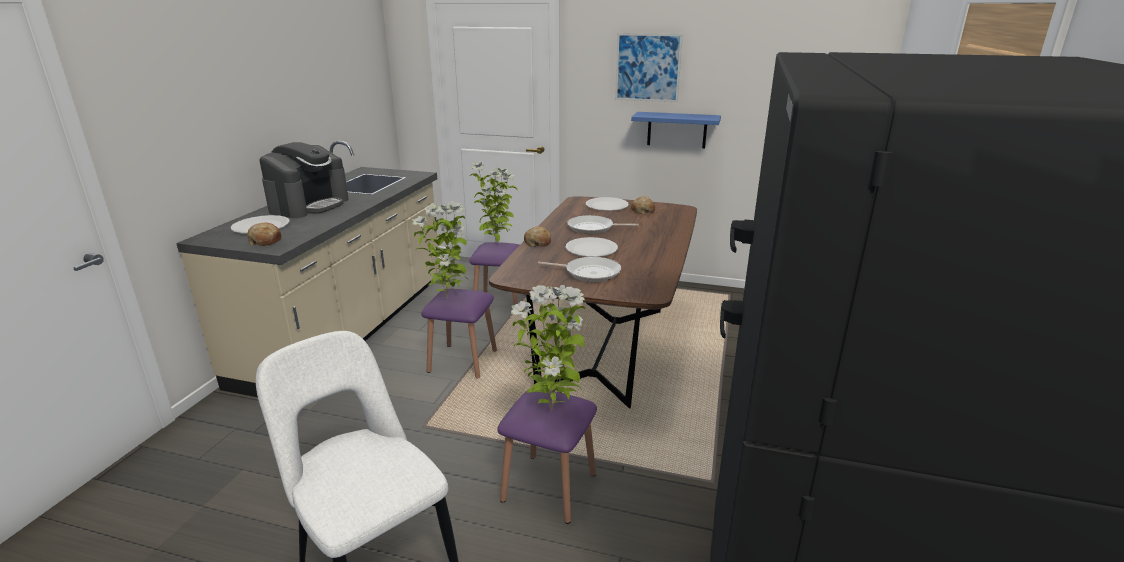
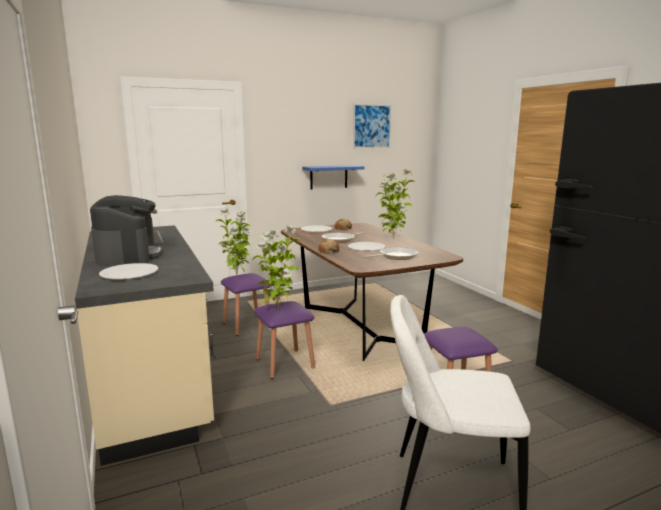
camera: 40 degrees left, 10 degrees down
bread [247,222,281,246] -> none
potted plant [511,285,585,411] -> potted plant moved to [376,169,415,239]
picture [615,33,683,102] -> picture moved to [353,104,392,148]

